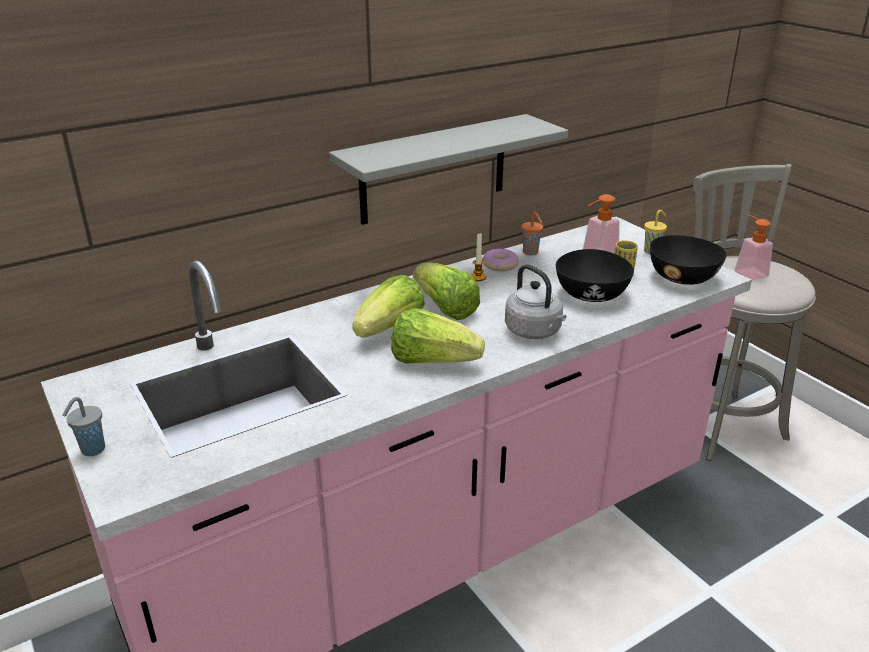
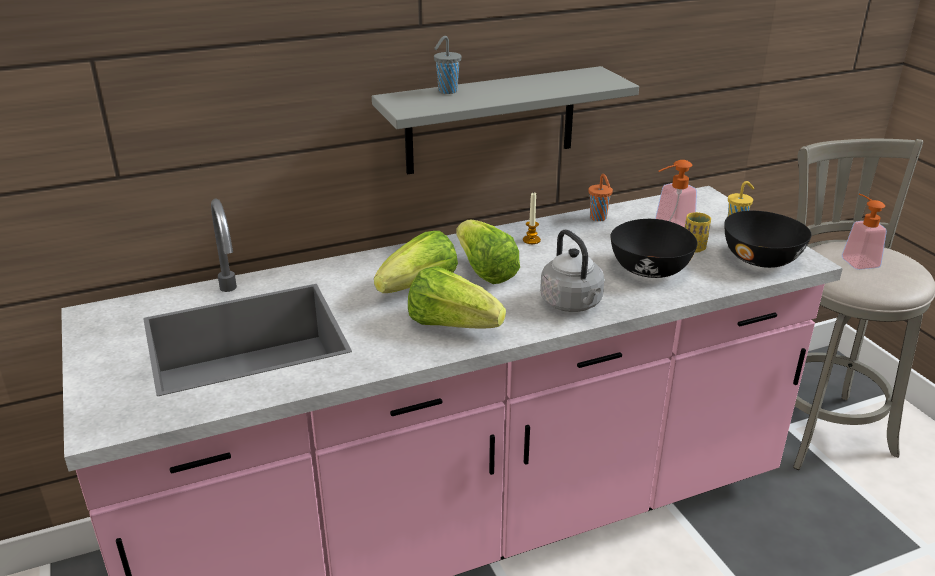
camera: 10 degrees right, 0 degrees up
grey cup [62,397,105,456] -> grey cup moved to [434,36,461,94]
donut [482,249,519,271] -> none

